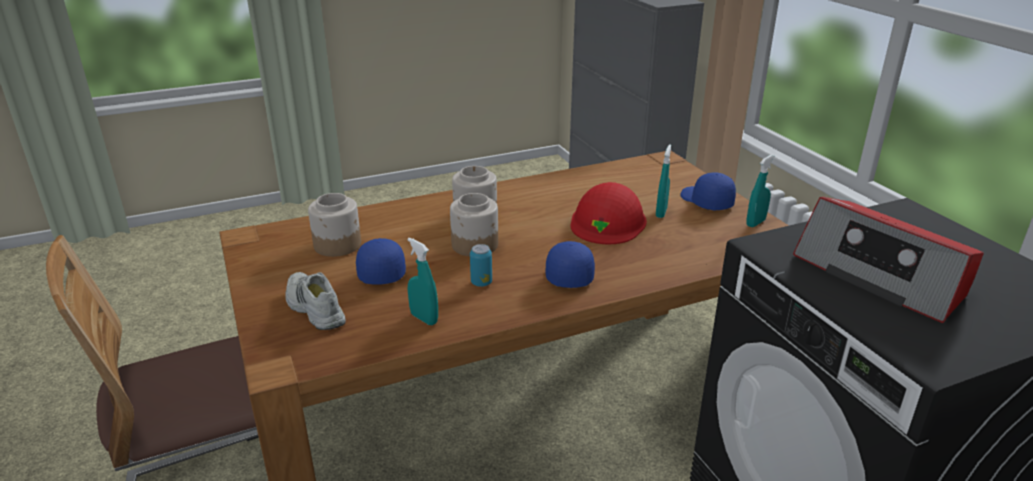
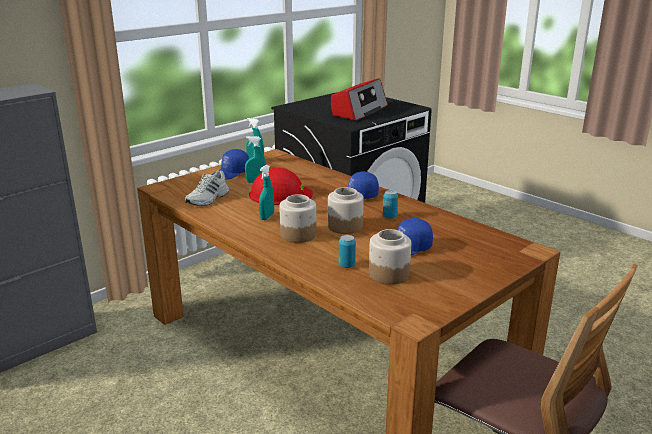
camera: 110 degrees left, 5 degrees down
white shoe [285,272,346,330] -> white shoe moved to [185,170,229,206]
turquoise spray bottle [407,238,438,325] -> turquoise spray bottle moved to [259,165,274,220]
none -> can [339,235,356,268]

